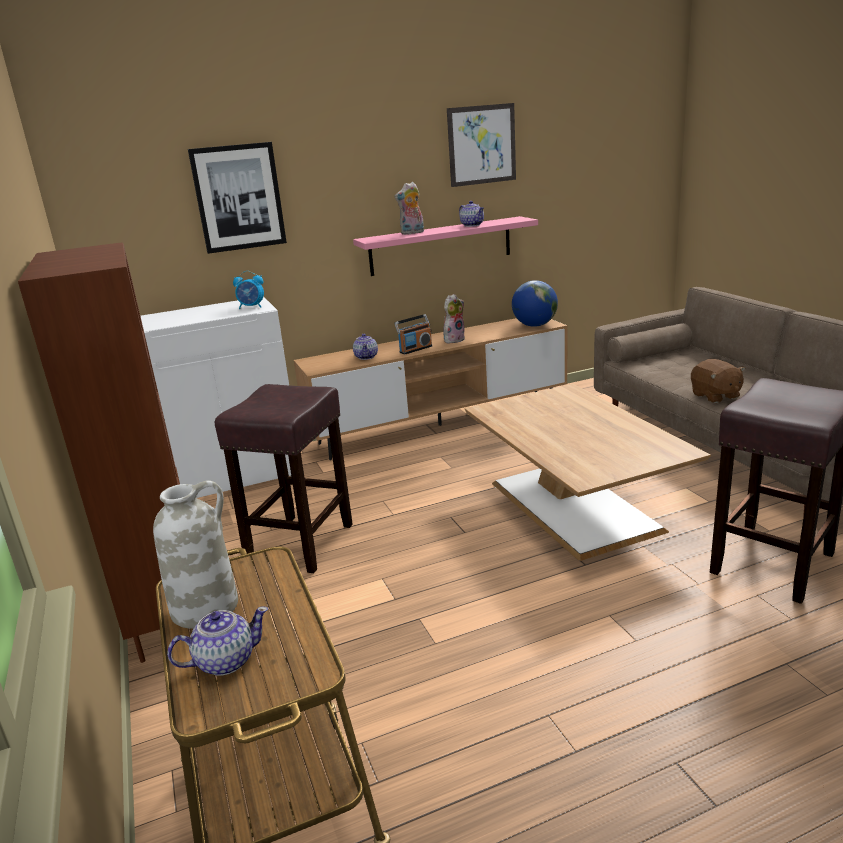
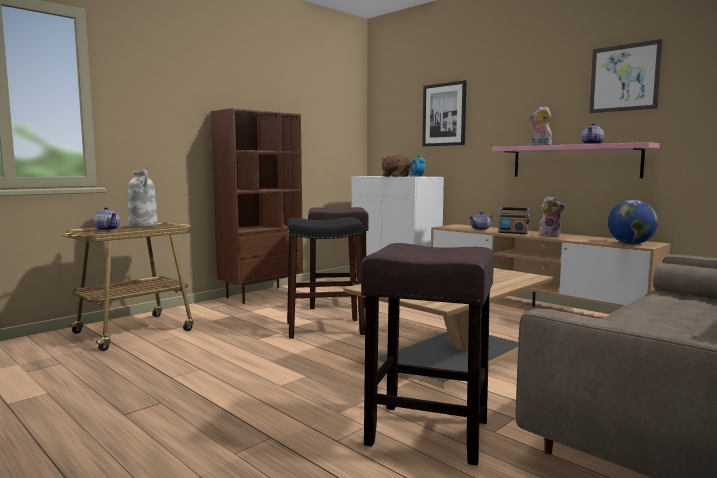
camera: 65 degrees right, 15 degrees down
brown plush toy [691,359,746,403] -> brown plush toy moved to [381,155,410,177]
none -> black stool [287,217,365,339]

